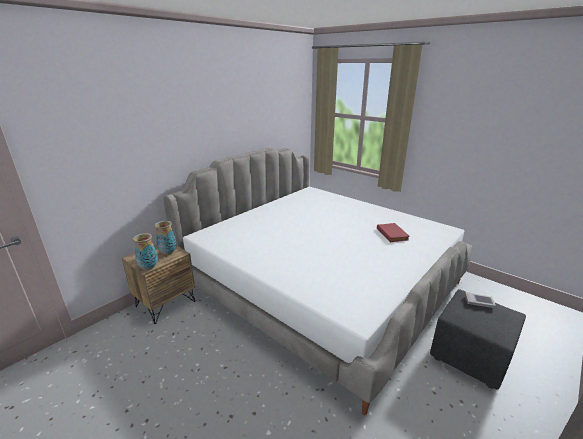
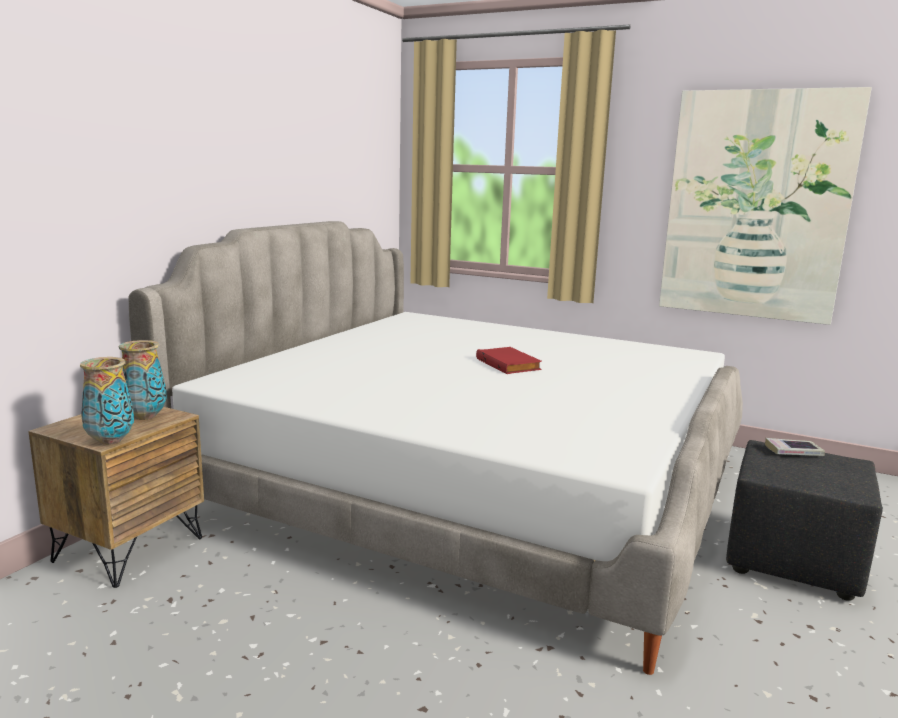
camera: 15 degrees left, 10 degrees down
red book [377,223,410,243] -> red book moved to [476,347,542,374]
none -> picture [659,87,872,325]

